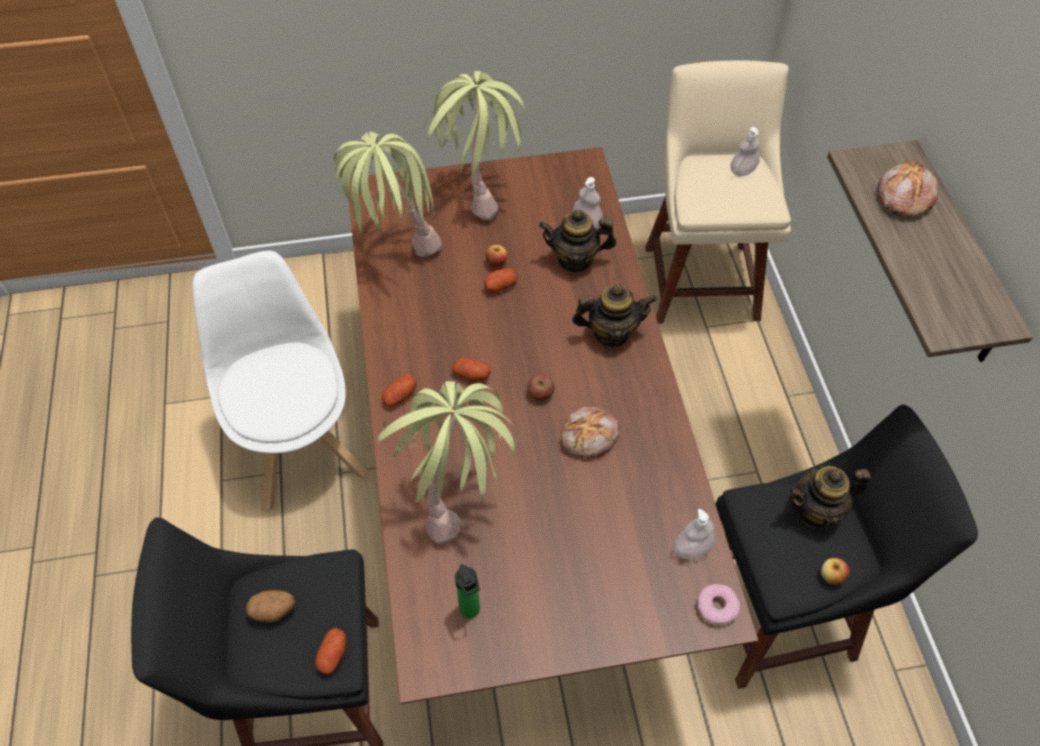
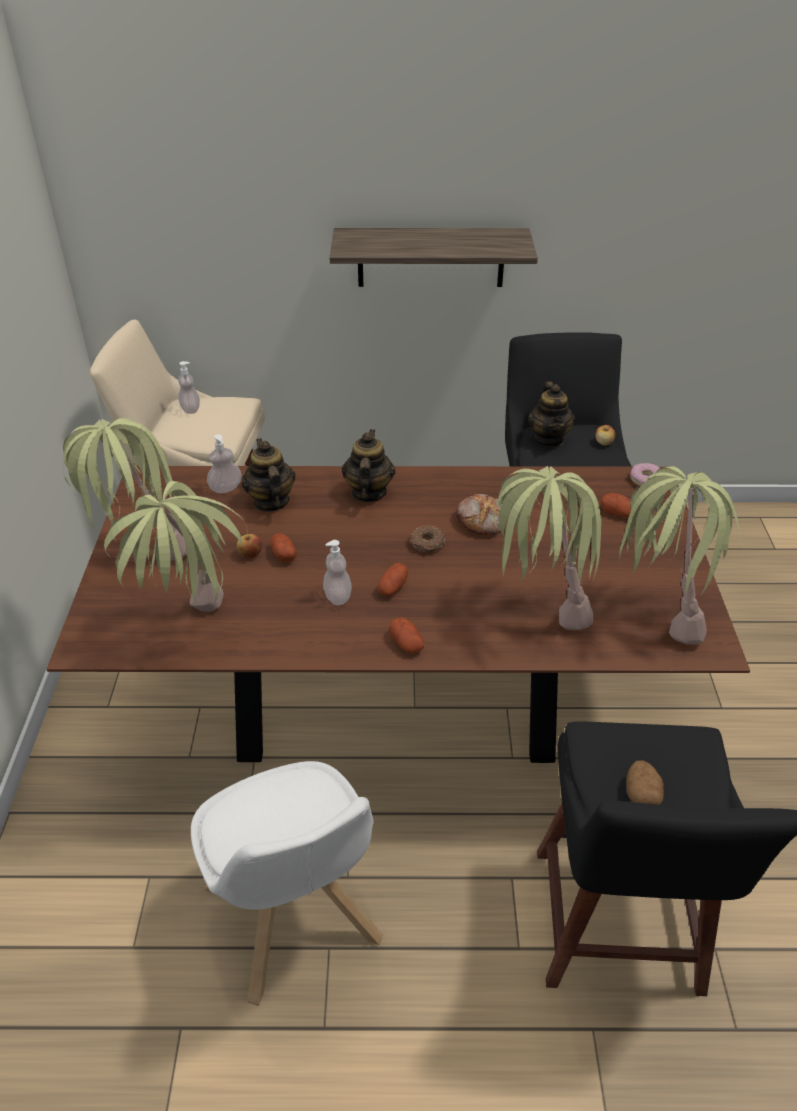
camera: 80 degrees left, 15 degrees down
white chair [192,251,369,513] -> white chair turned 105 degrees counterclockwise [191,761,383,1006]
potato [315,628,347,674] -> potato moved to [600,493,631,517]
bottle [455,564,480,618] -> potted plant [619,466,741,645]
apple [527,374,554,401] -> donut [410,525,445,553]
teapot [539,210,616,273] -> teapot turned 150 degrees clockwise [242,438,296,512]
soap dispenser [673,509,715,560] -> soap dispenser moved to [323,540,352,605]
bread [878,161,938,217] -> none

